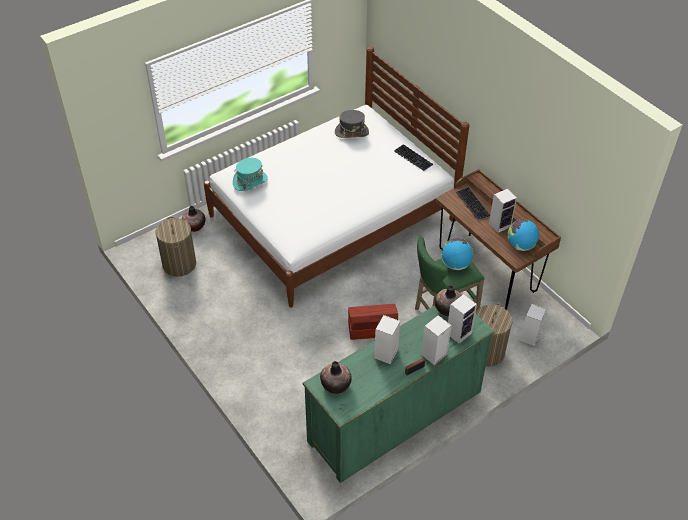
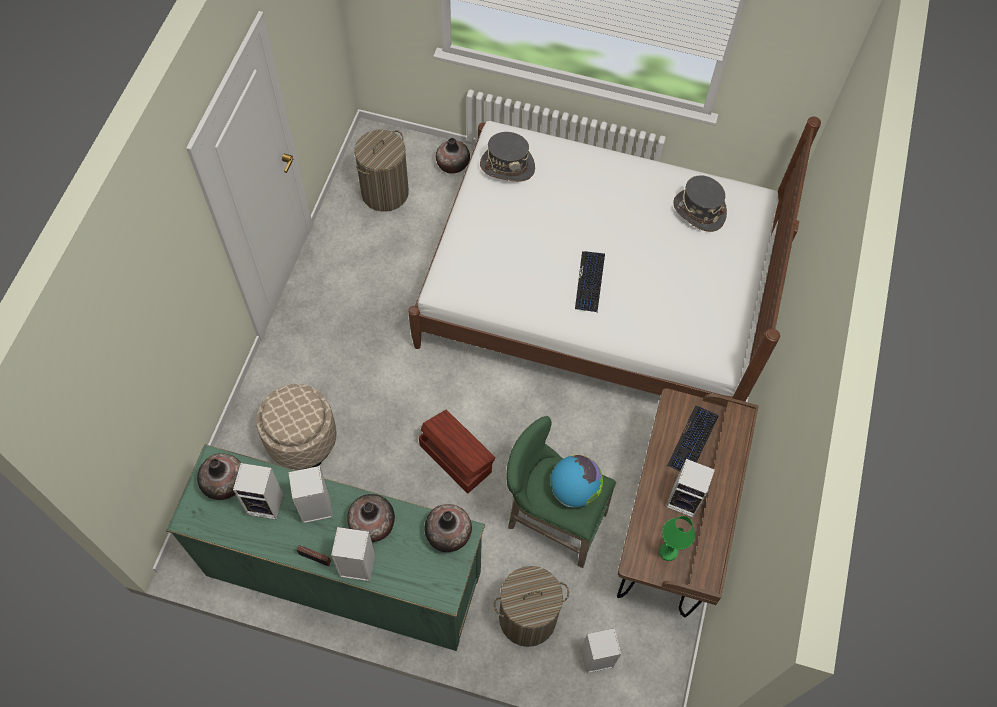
camera: 50 degrees right, 15 degrees up
turquoise hat [233,158,268,191] -> grey hat [480,132,535,182]
keyboard [394,144,433,171] -> keyboard moved to [575,251,605,312]
speaker [448,294,477,344] -> speaker moved to [233,463,283,520]
globe [508,219,539,251] -> green table lamp [659,516,695,561]
none -> beige ottoman [256,384,337,469]
none -> vase [347,494,395,542]

